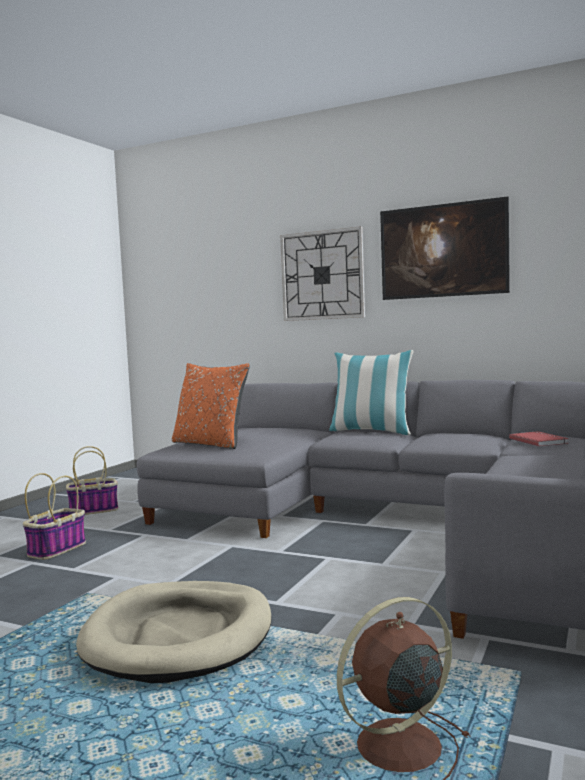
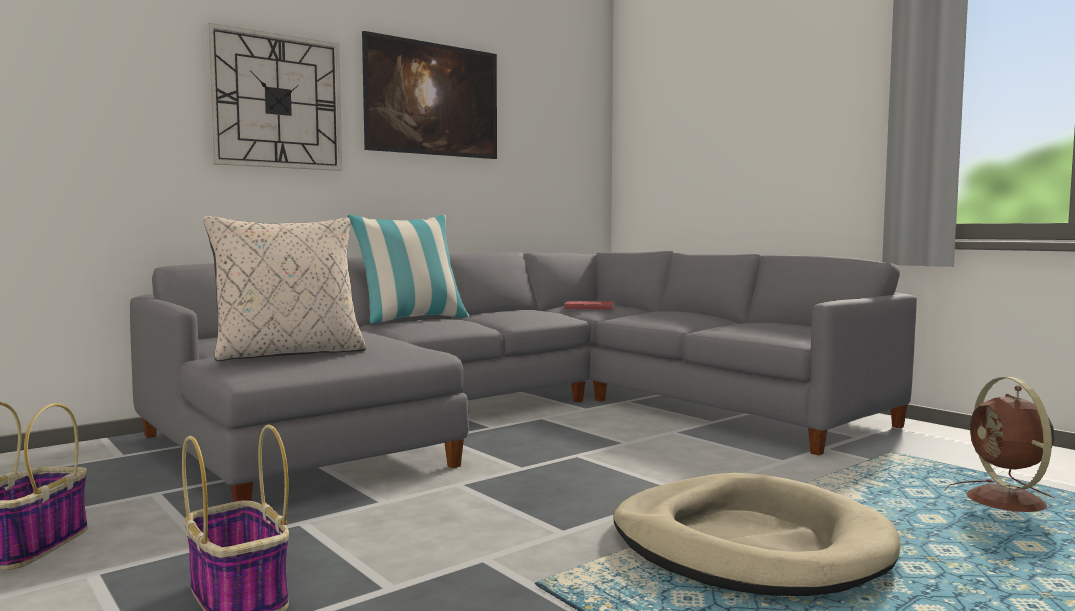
camera: 65 degrees left, 0 degrees up
orange pillow [172,363,250,449] -> beige pillow [203,216,366,362]

